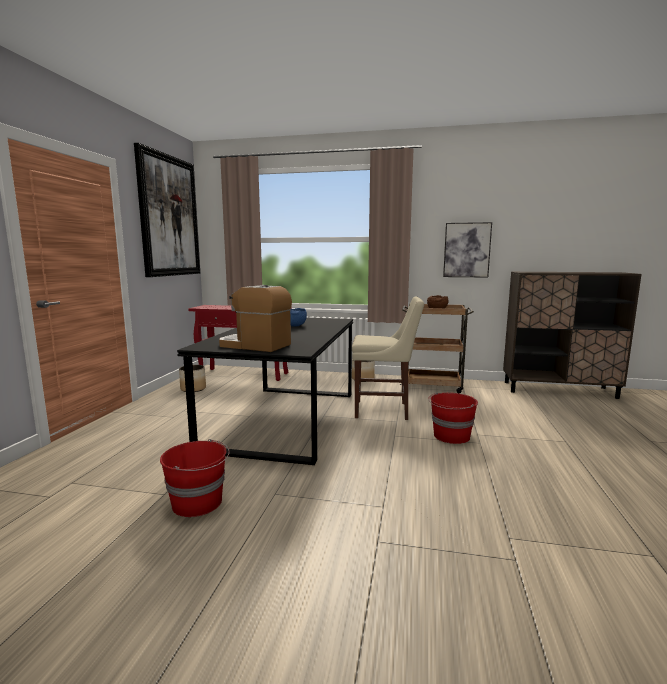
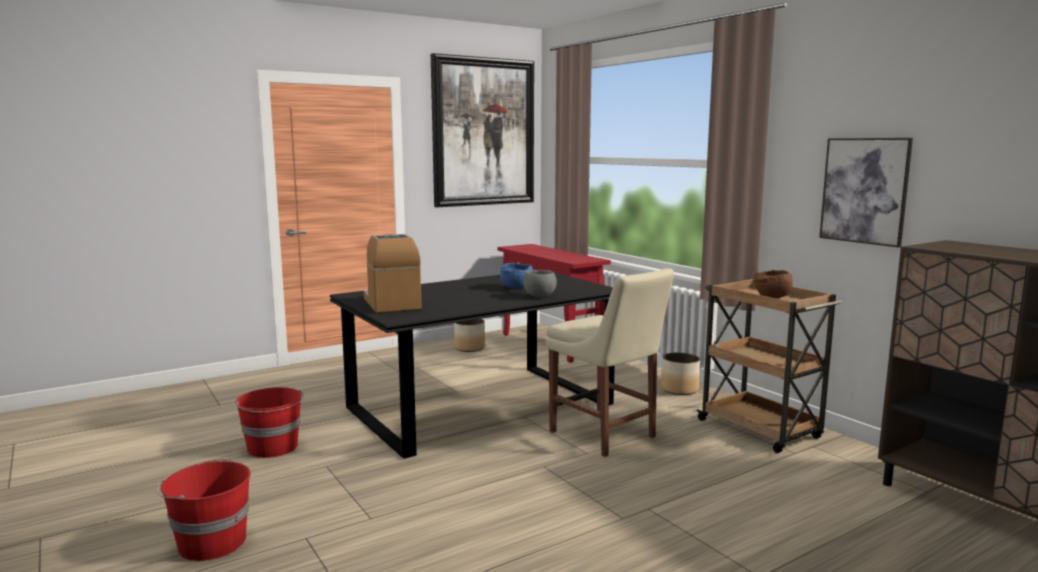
camera: 45 degrees right, 0 degrees up
red bucket [428,392,478,444] -> red bucket moved to [156,458,251,561]
none -> grey bowl [523,270,557,297]

